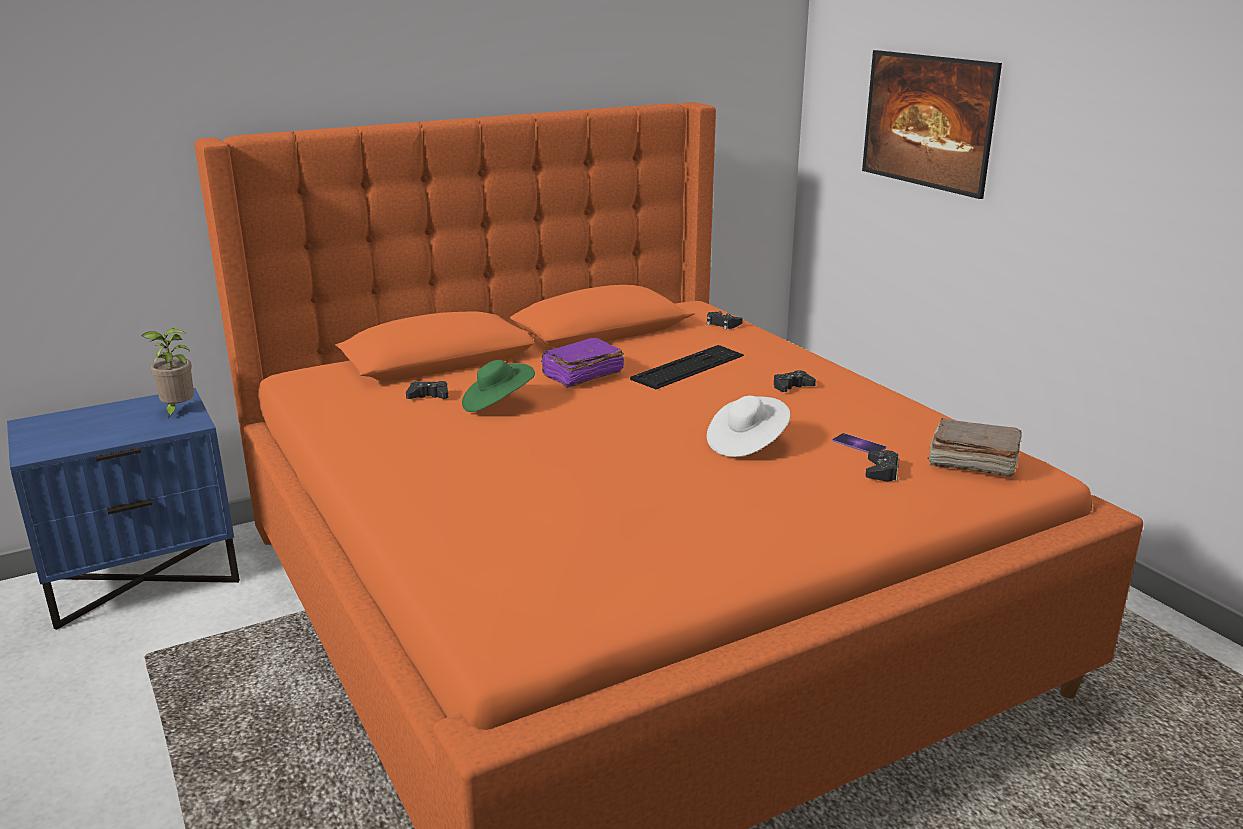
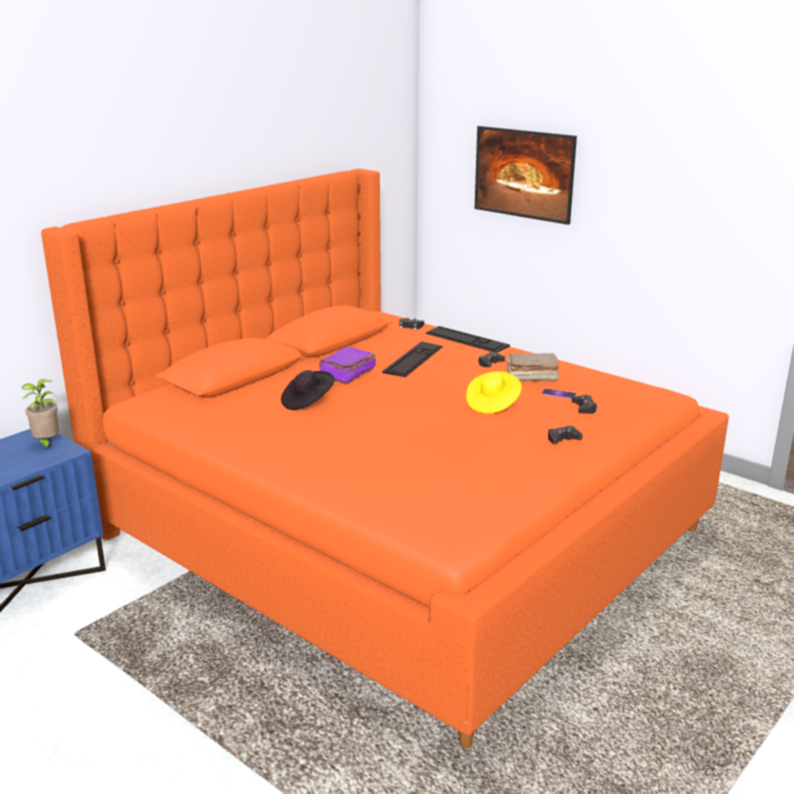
camera: 20 degrees left, 0 degrees up
black game controller [406,381,448,399] -> black game controller moved to [548,426,583,444]
green hat [462,360,535,412] -> black hat [281,370,335,410]
white hat [707,396,790,457] -> yellow hat [466,371,522,413]
brown book [928,418,1022,477] -> brown book moved to [507,353,559,381]
none -> keyboard [425,326,510,352]

